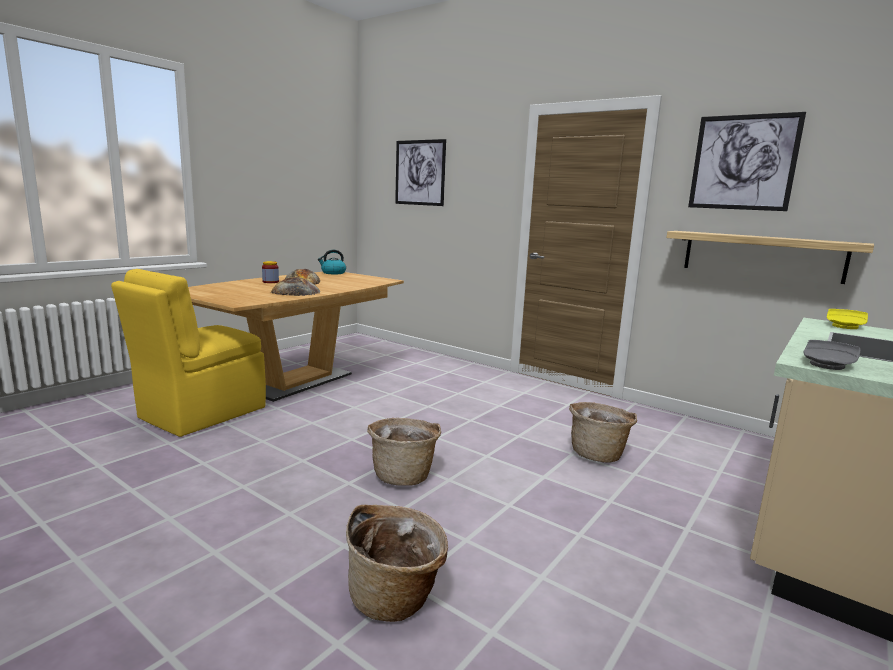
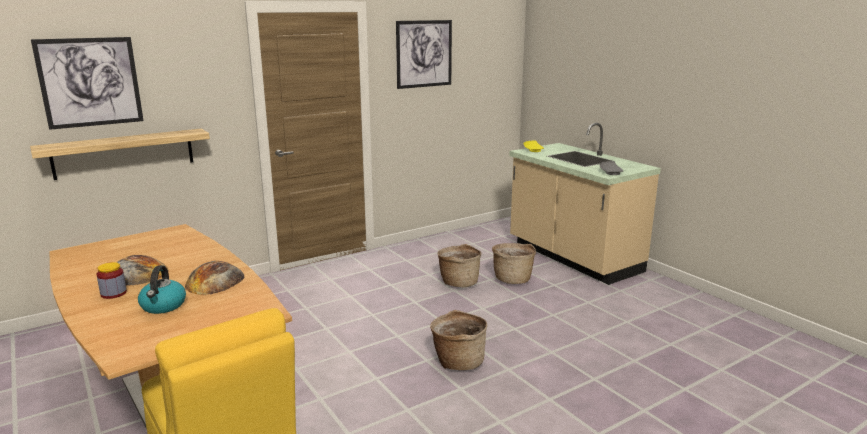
camera: 70 degrees left, 5 degrees up
kettle [318,250,346,274] -> kettle moved to [138,265,186,314]
basket [346,505,448,622] -> basket moved to [492,243,536,284]
shelf [667,231,874,284] -> shelf moved to [30,128,210,180]

